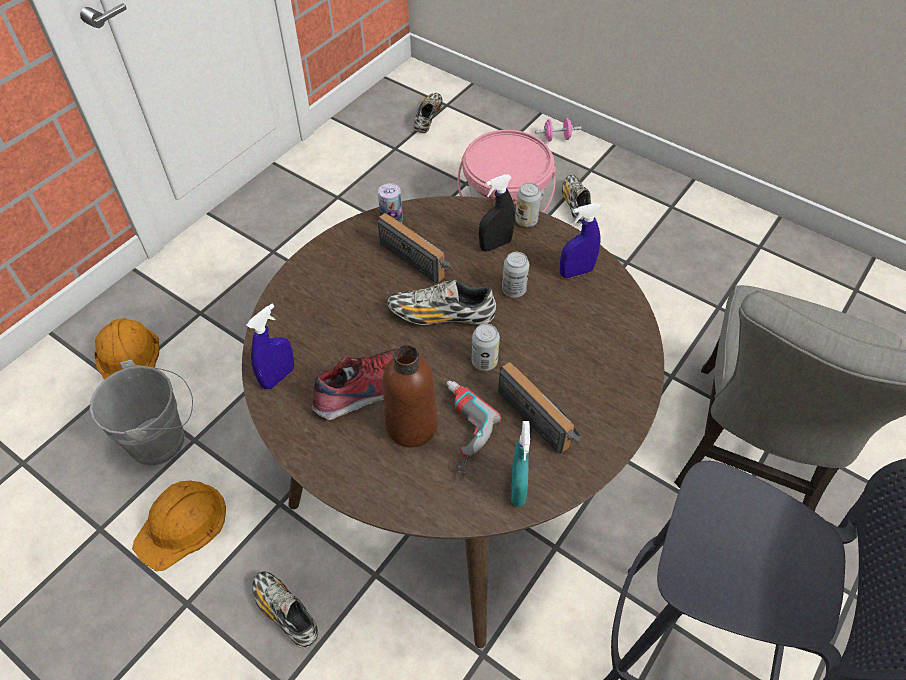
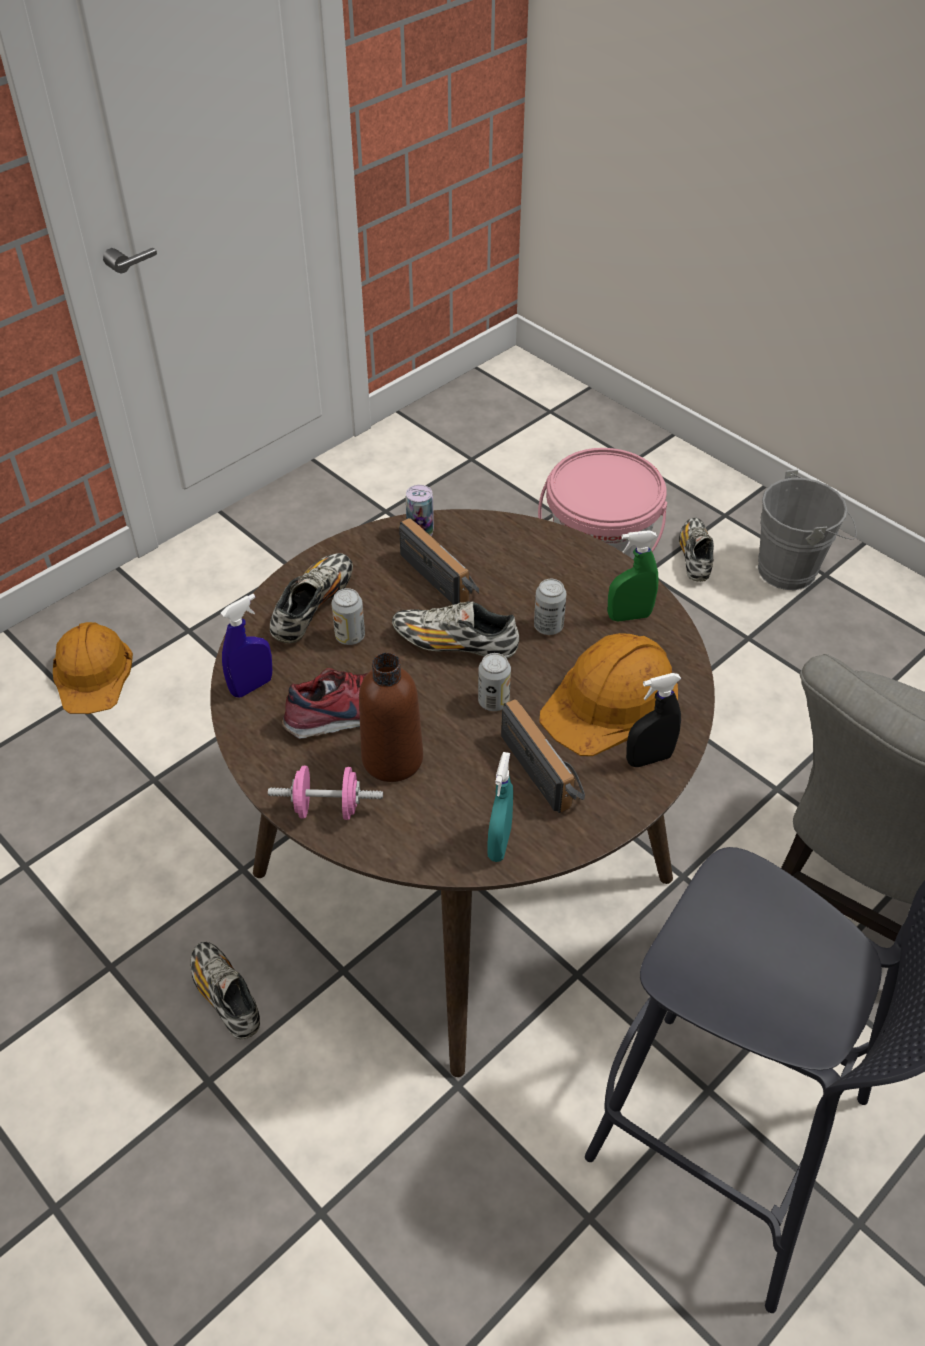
camera: 10 degrees right, 5 degrees down
grey bucket [90,360,193,466] -> grey bucket moved to [758,470,857,590]
orange hard hat [132,480,226,571] -> orange hard hat moved to [539,633,678,756]
shoe [414,93,443,133] -> shoe moved to [270,553,353,644]
power drill [446,381,501,481] -> none
black spray bottle [479,174,515,251] -> black spray bottle moved to [626,673,681,767]
can [515,183,541,227] -> can moved to [331,588,365,645]
pink dumbbell [535,118,581,142] -> pink dumbbell moved to [268,766,383,820]
blue spray bottle [560,203,602,278] -> green spray bottle [608,530,659,622]

